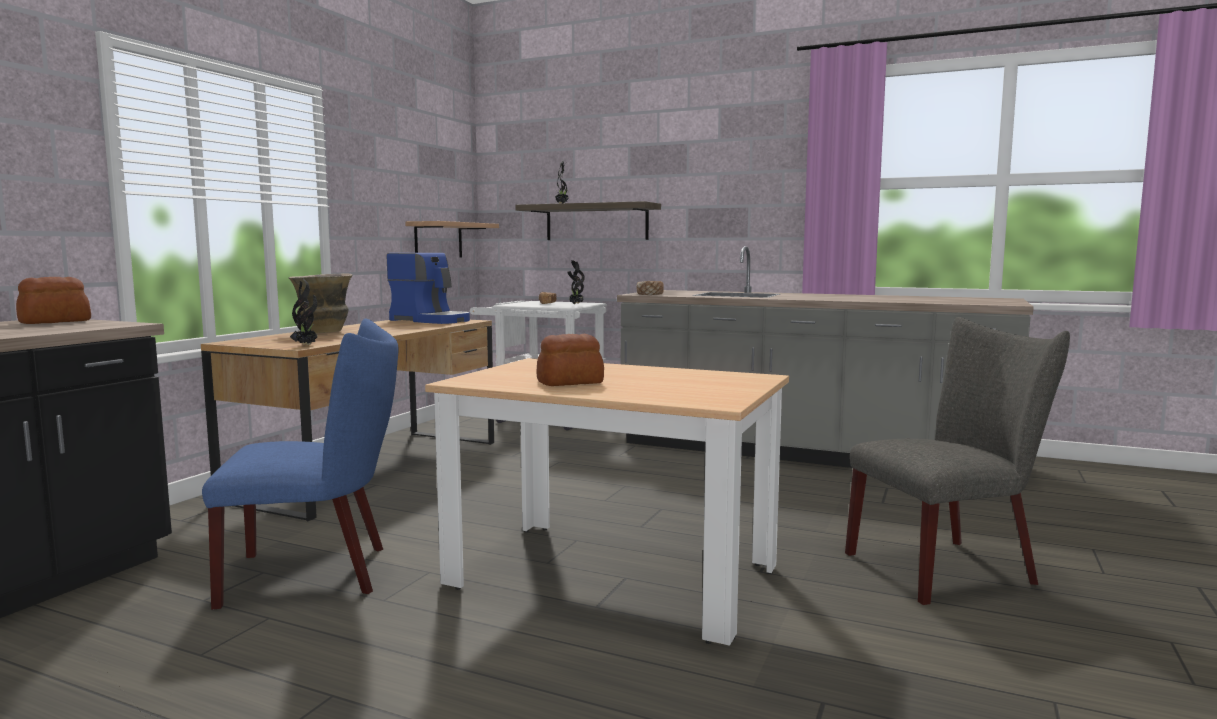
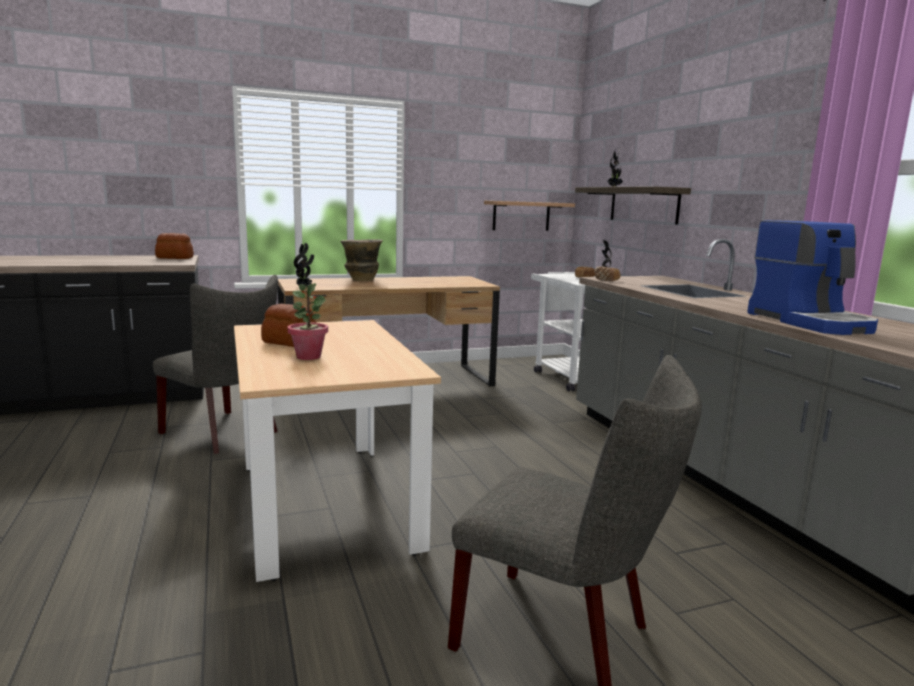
camera: 45 degrees right, 5 degrees up
blue chair [202,319,398,610] -> grey chair [153,275,278,454]
coffee machine [387,253,470,324] -> coffee machine moved to [747,220,878,335]
none -> potted plant [288,283,328,360]

